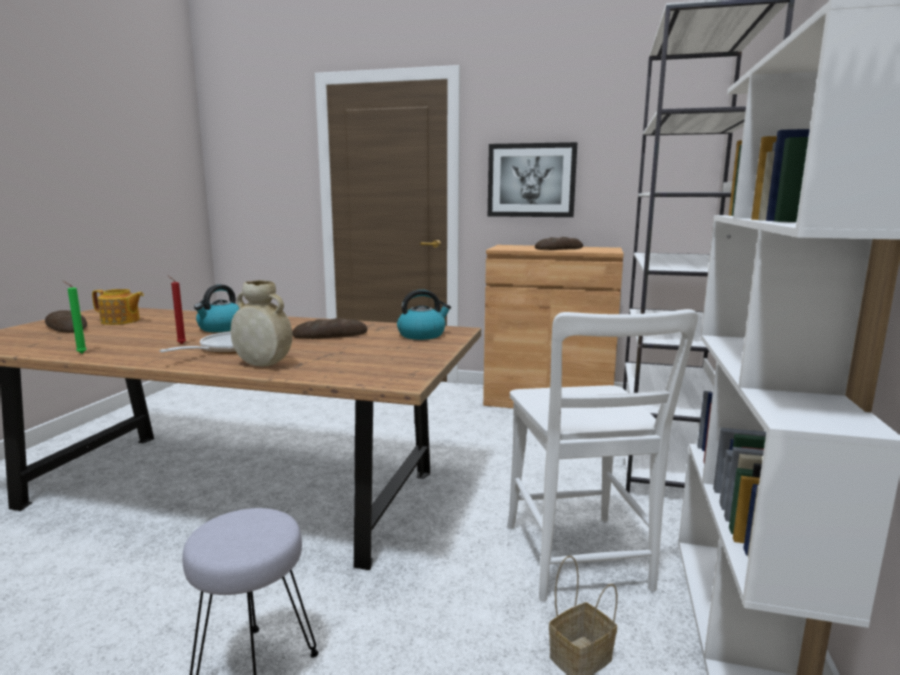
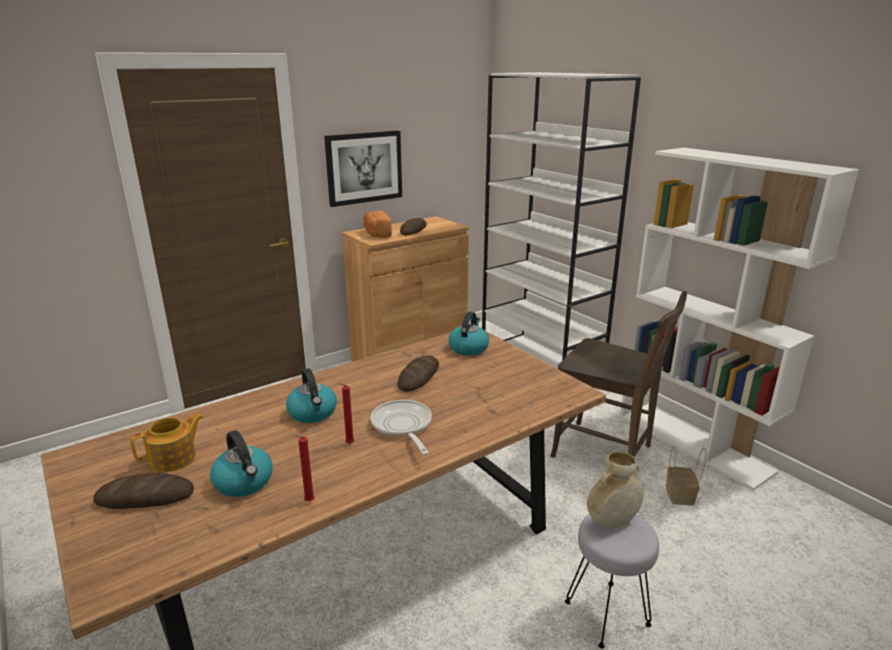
camera: 50 degrees left, 10 degrees up
green candle [63,281,87,353] -> red candle [295,436,315,502]
beige vase [231,280,292,367] -> beige vase moved to [587,451,644,529]
white chair [507,309,698,601] -> brown chair [550,291,687,458]
none -> kettle [210,430,273,497]
none -> bread [363,210,392,238]

